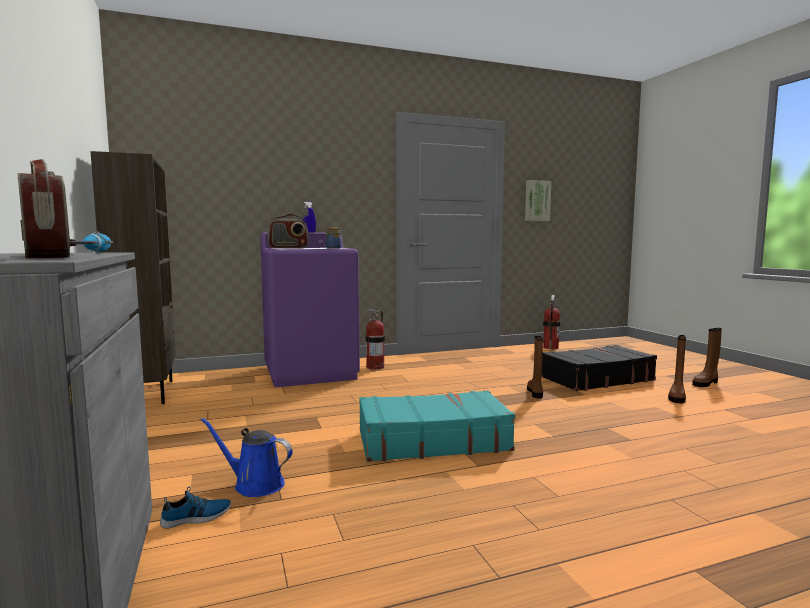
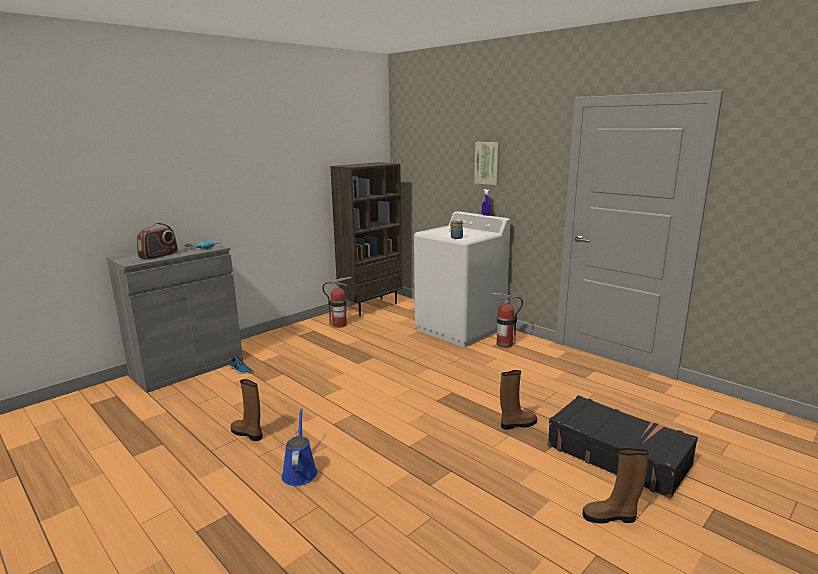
camera: 65 degrees right, 10 degrees up
blue watering can [201,418,293,497] -> blue watering can moved to [281,409,318,486]
purple washing machine [260,232,360,387] -> white washing machine [414,211,510,347]
radio [267,214,309,249] -> none
turquoise suitcase [359,390,515,462] -> none
picture [525,180,551,221] -> picture moved to [474,142,500,185]
fire extinguisher [543,295,560,349] -> fire extinguisher moved to [322,277,352,328]
brown boot [692,328,722,387] -> brown boot moved to [231,379,263,441]

